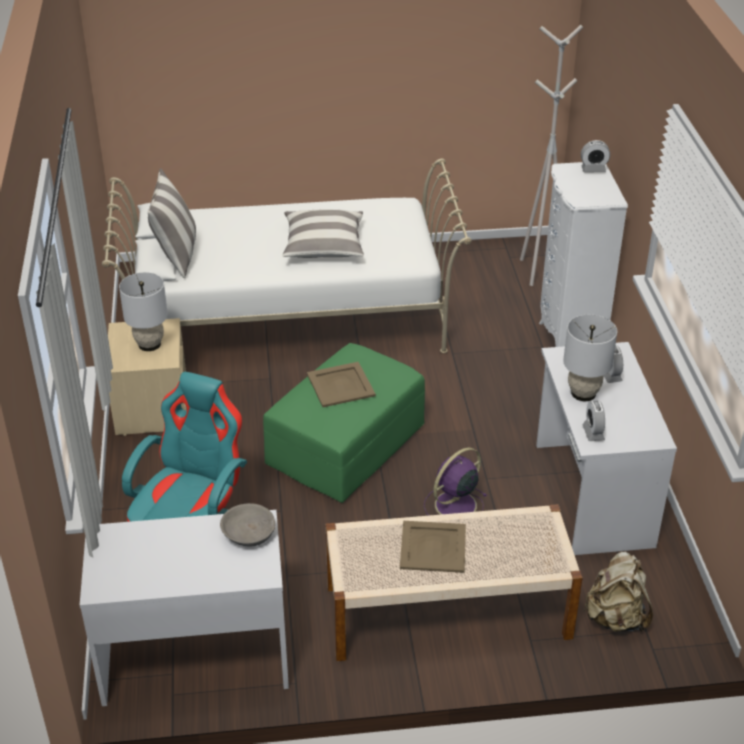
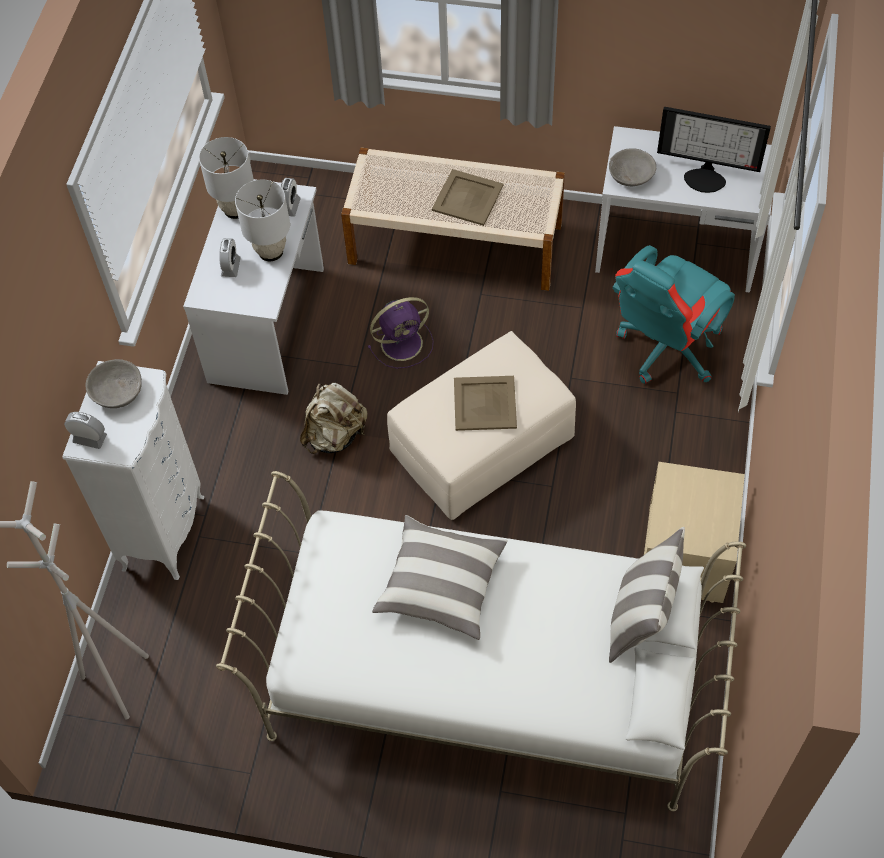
camera: 160 degrees left, 20 degrees up
white table lamp [119,272,168,351] -> white table lamp moved to [199,137,254,219]
green ottoman [263,343,425,503] -> beige ottoman [387,331,576,520]
beige backpack [584,552,653,632] -> beige backpack moved to [300,383,368,454]
none -> grey bowl [86,359,142,408]
none -> monitor [657,107,771,193]

